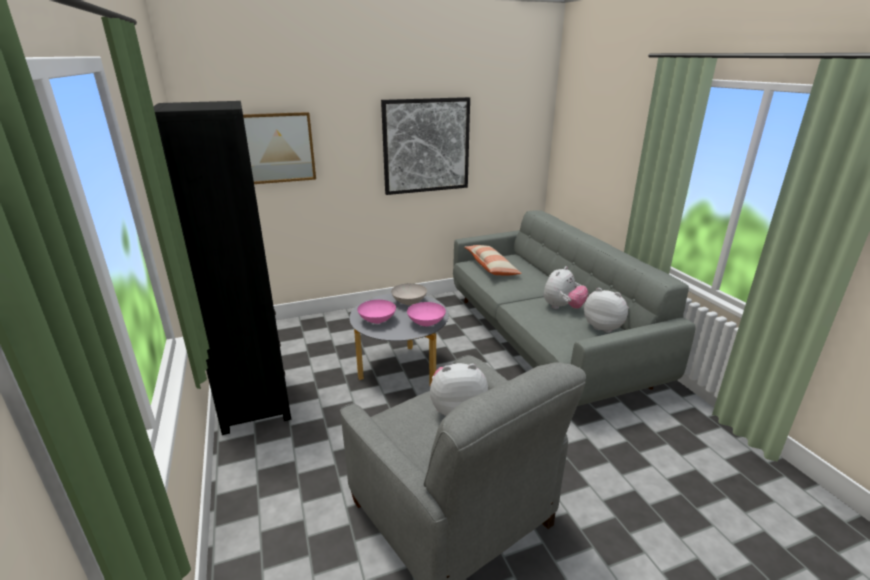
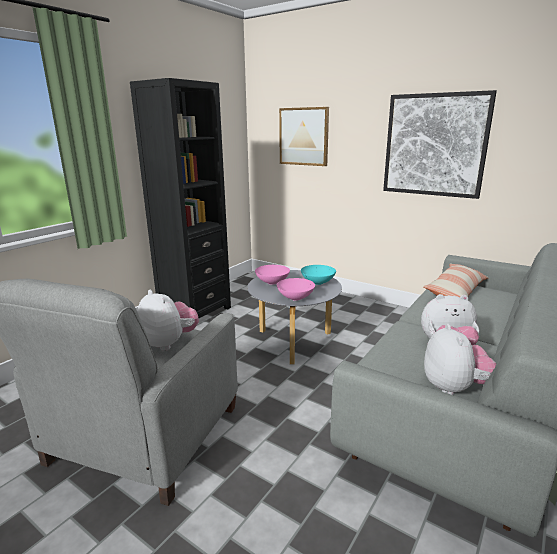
camera: 55 degrees right, 5 degrees down
white bowl [391,283,427,305] -> turquoise bowl [301,265,336,285]

